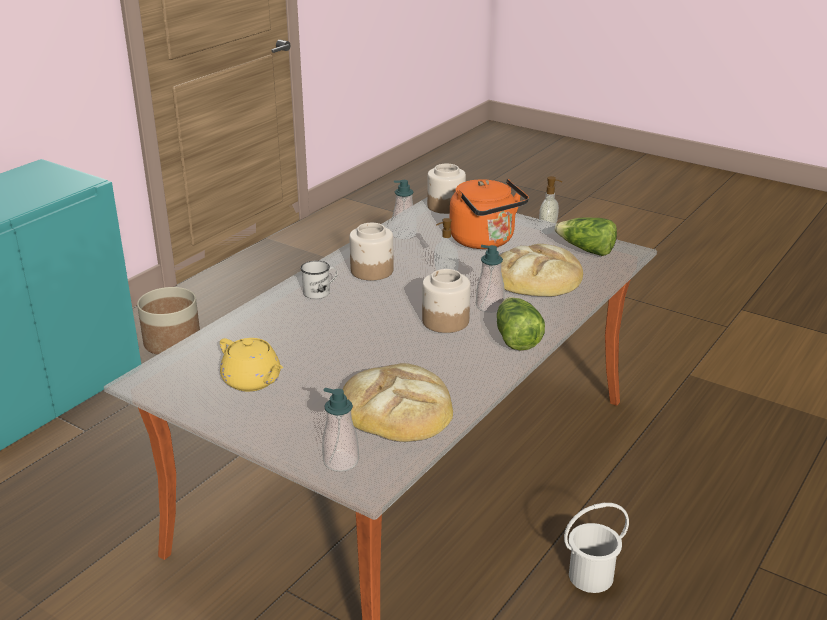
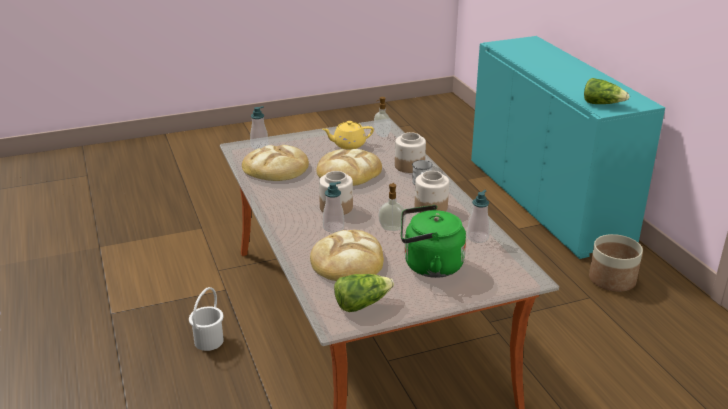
camera: 125 degrees right, 0 degrees up
jar [427,164,466,214] -> jar moved to [395,132,426,173]
orange kettle [450,179,529,249] -> green kettle [401,205,466,278]
lettuce [497,297,545,351] -> lettuce moved to [584,78,629,104]
soap dispenser [539,176,562,234] -> soap dispenser moved to [374,97,391,137]
none -> bread [316,149,382,186]

